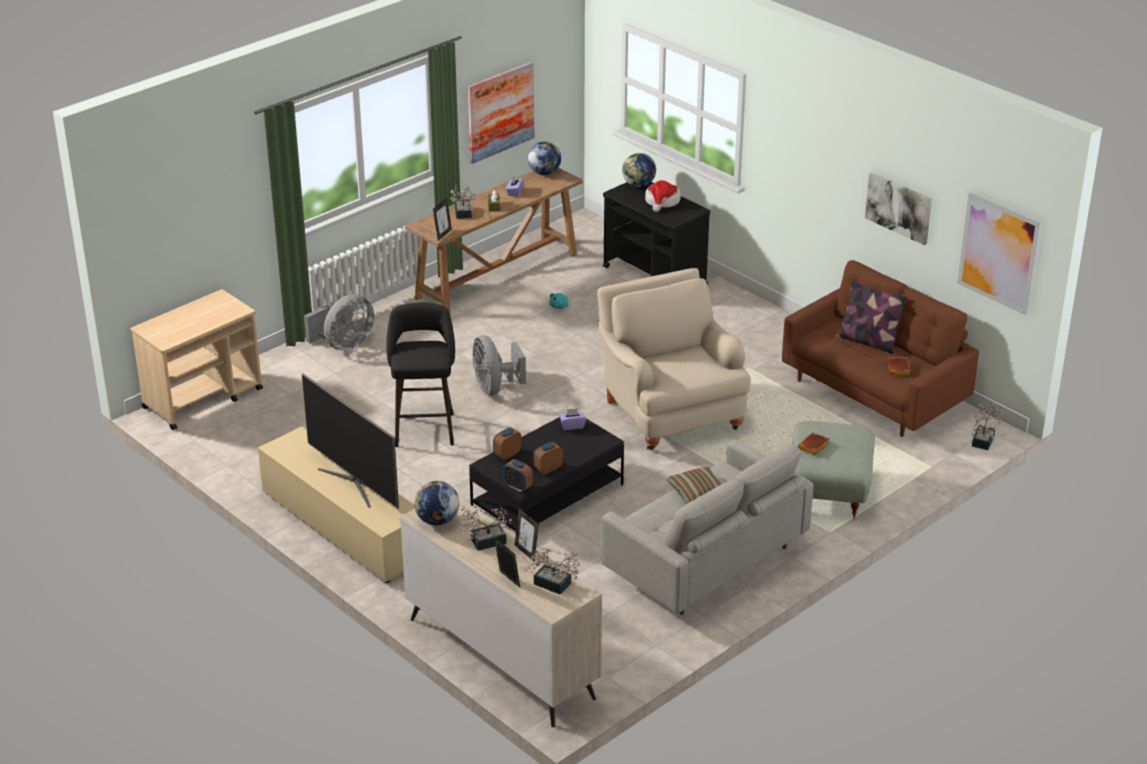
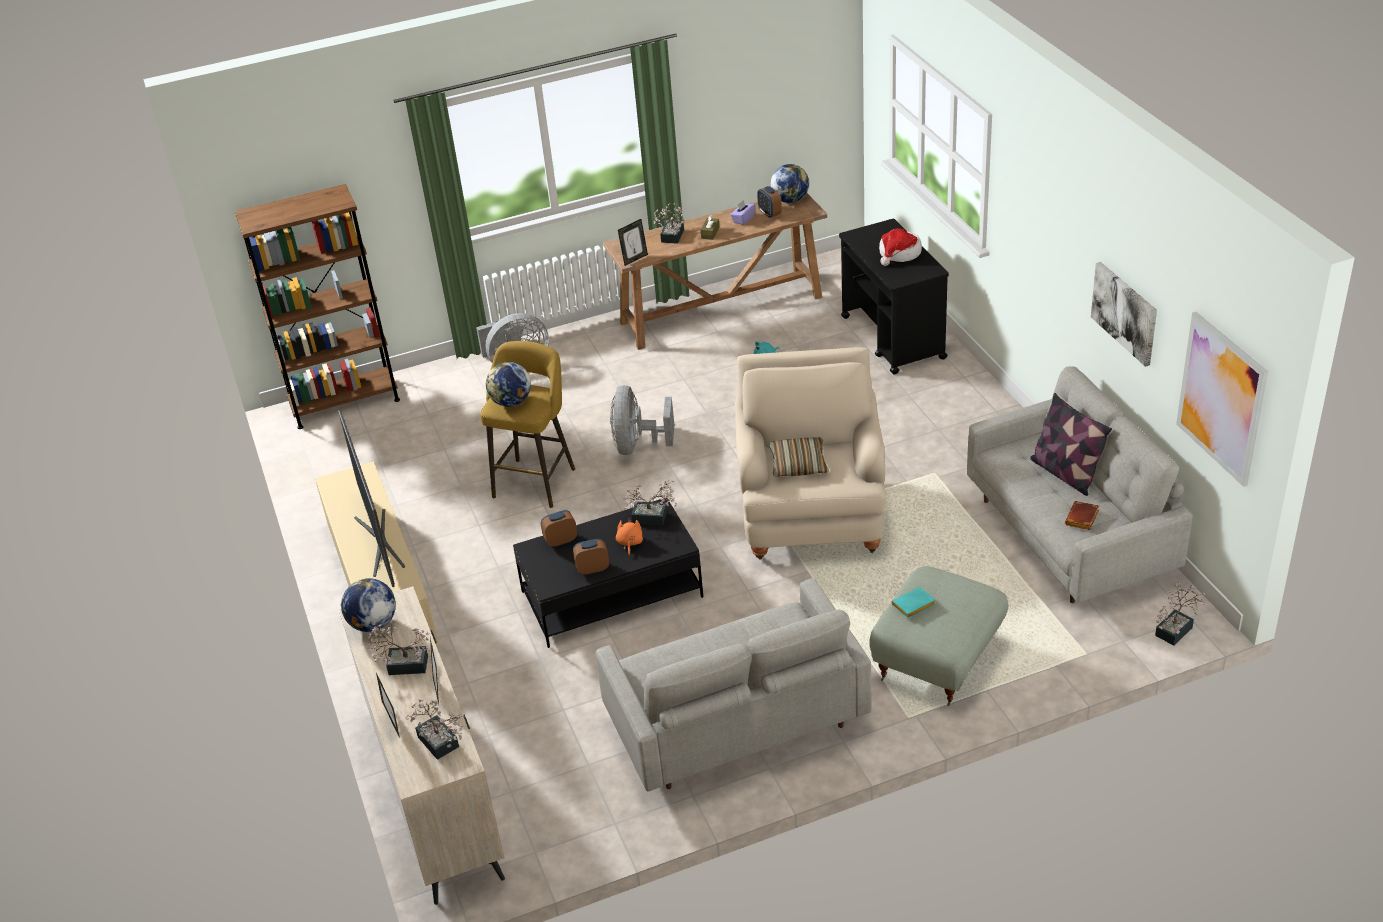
camera: 25 degrees right, 5 degrees up
beige cart [130,289,263,430] -> brown bookcase [234,184,400,429]
black stool [386,302,455,447] -> yellow stool [480,341,575,508]
picture [468,62,534,164] -> none
alarm clock [503,459,533,493] -> alarm clock moved to [757,186,782,218]
purple tissue box [559,408,586,430] -> potted plant [623,479,677,526]
globe [622,153,656,187] -> globe moved to [486,362,531,407]
pillow [666,467,721,504] -> pillow moved to [769,438,829,477]
brown sofa [782,260,979,437] -> grey sofa [967,366,1193,603]
brown book [797,433,830,455] -> turquoise book [892,587,935,618]
none -> orange plush toy [616,518,643,555]

